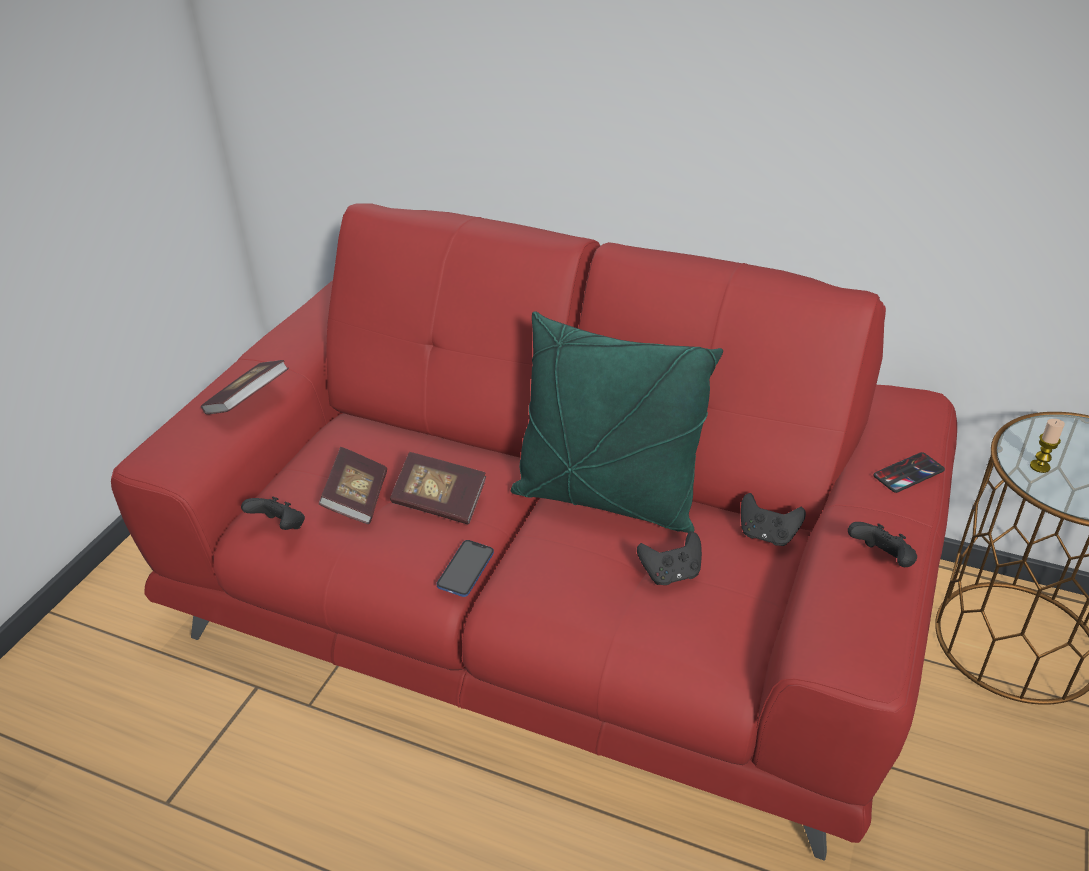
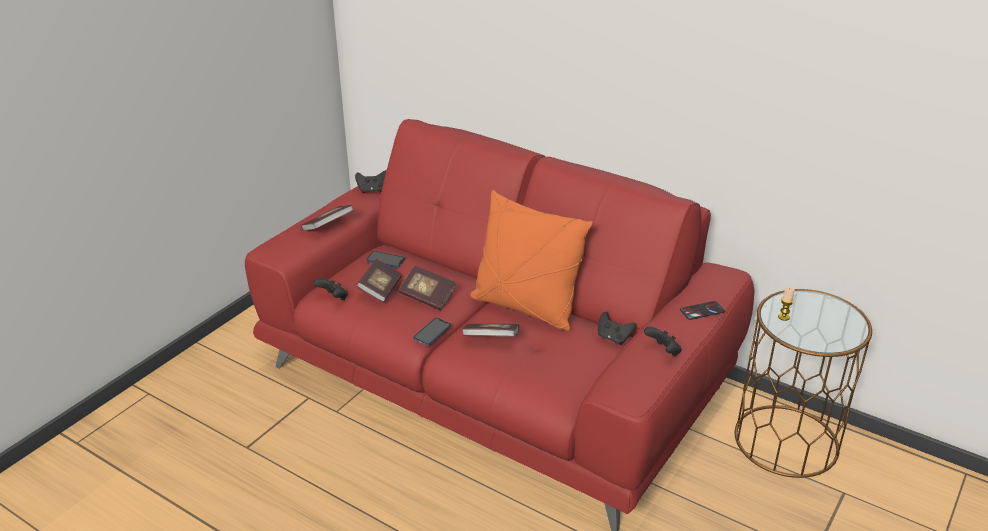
camera: 10 degrees right, 5 degrees down
green pillow [511,311,723,533] -> orange pillow [470,190,593,331]
black game controller [637,531,702,585] -> black game controller moved to [355,171,386,193]
none -> phone [366,251,405,268]
none -> book [462,324,519,337]

